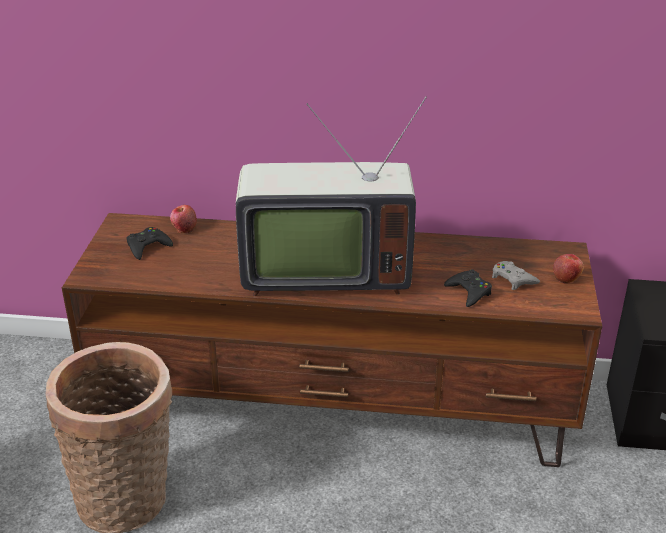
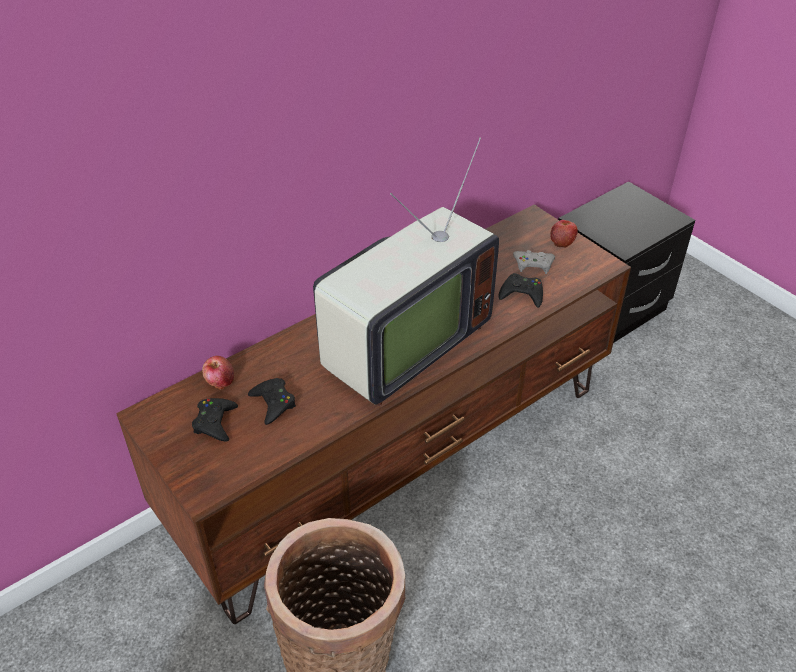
camera: 45 degrees left, 10 degrees up
none -> black game controller [248,378,296,425]

